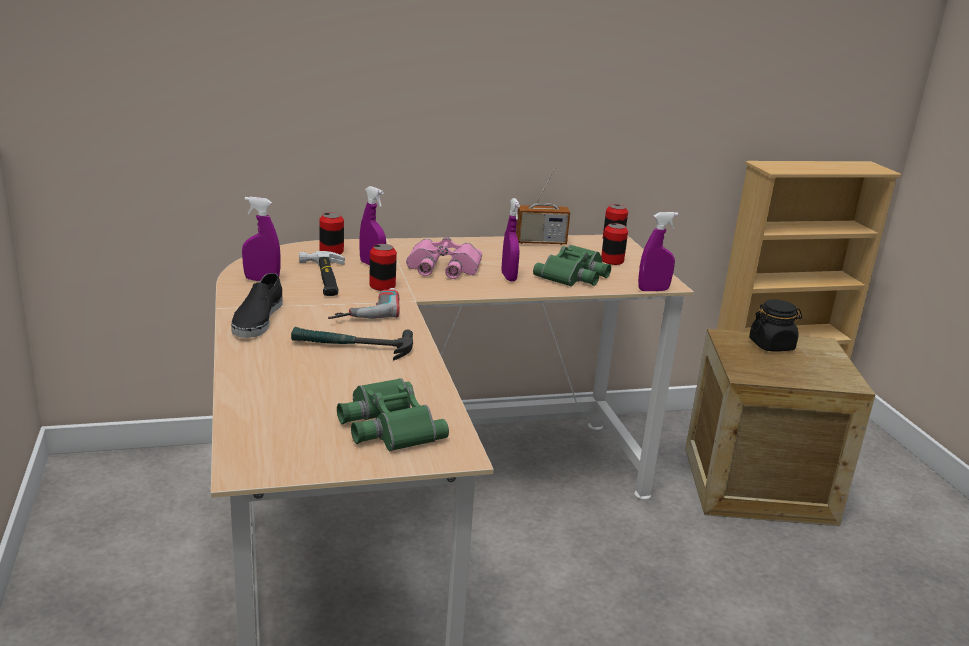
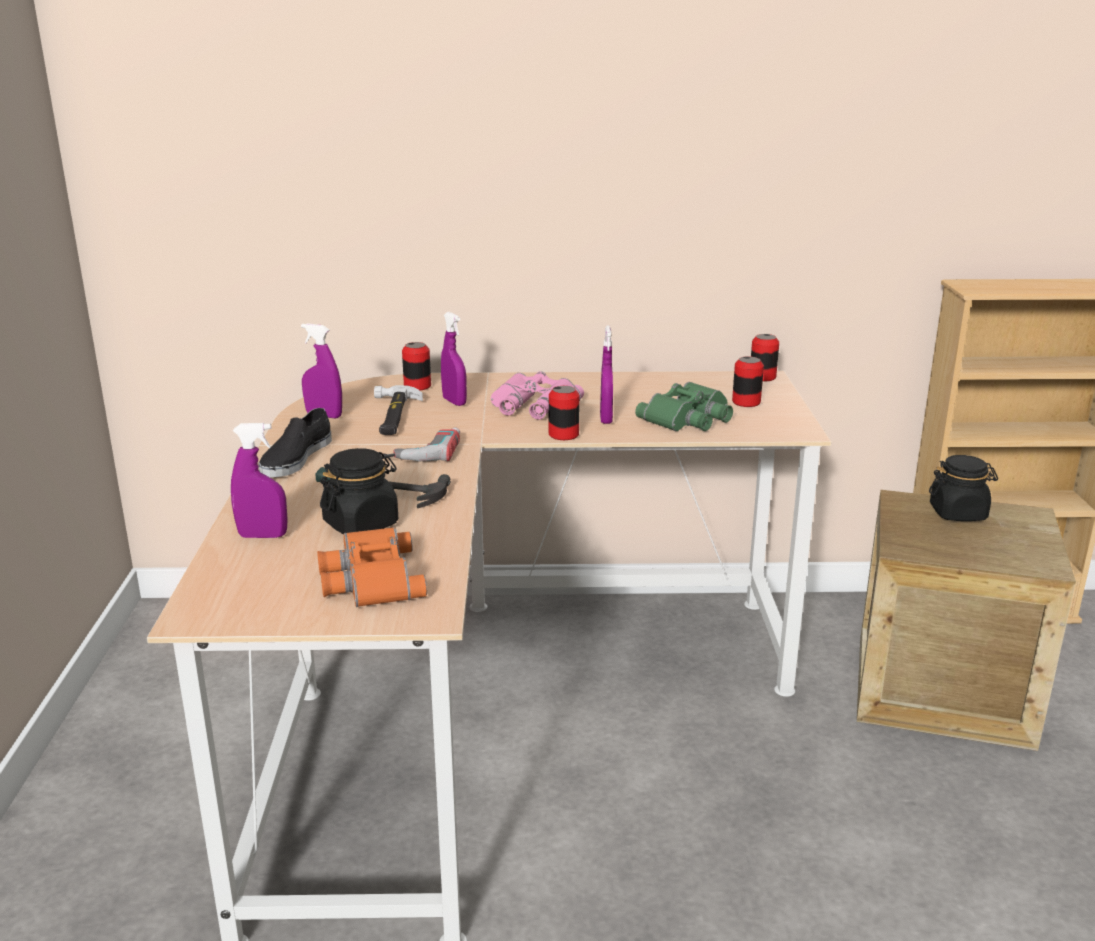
camera: 15 degrees right, 0 degrees up
green binoculars [337,378,449,451] -> orange binoculars [317,527,427,607]
can [369,244,397,291] -> can moved to [549,386,580,440]
radio [516,168,570,245] -> none
purple spray bottle [638,212,679,291] -> purple spray bottle moved to [231,423,288,538]
none -> black jar [320,448,398,535]

